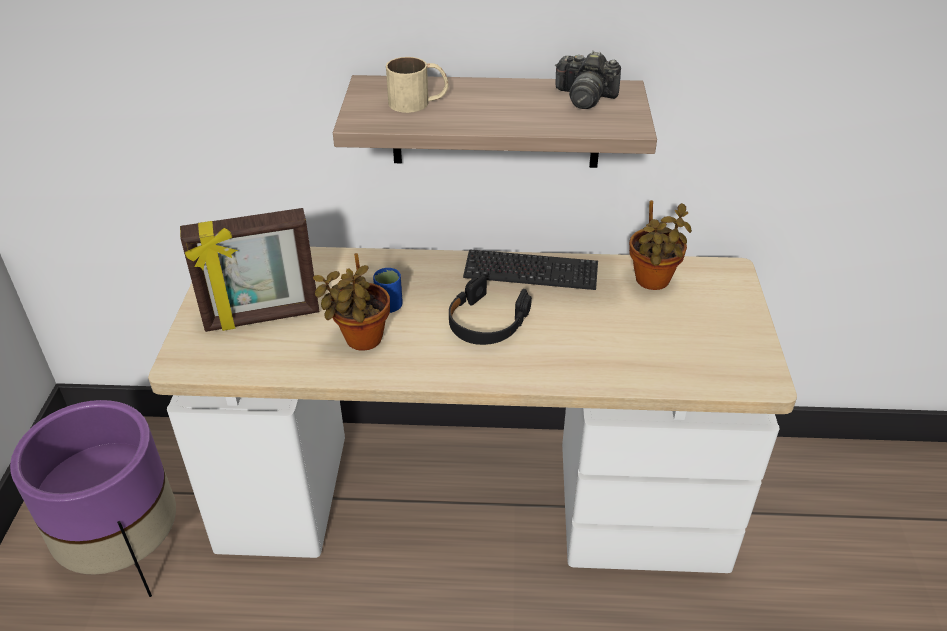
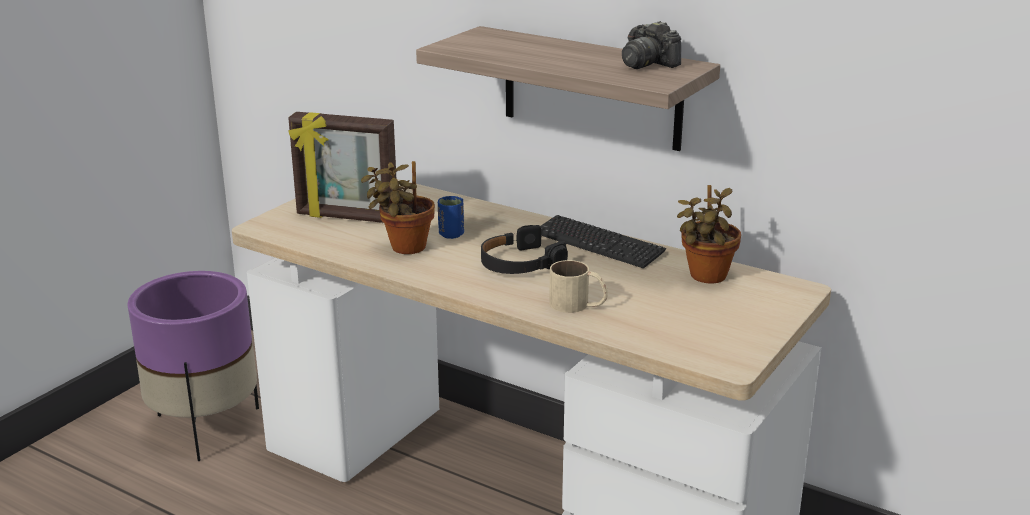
camera: 30 degrees right, 15 degrees down
beige mug [386,57,449,113] -> beige mug moved to [549,260,608,313]

